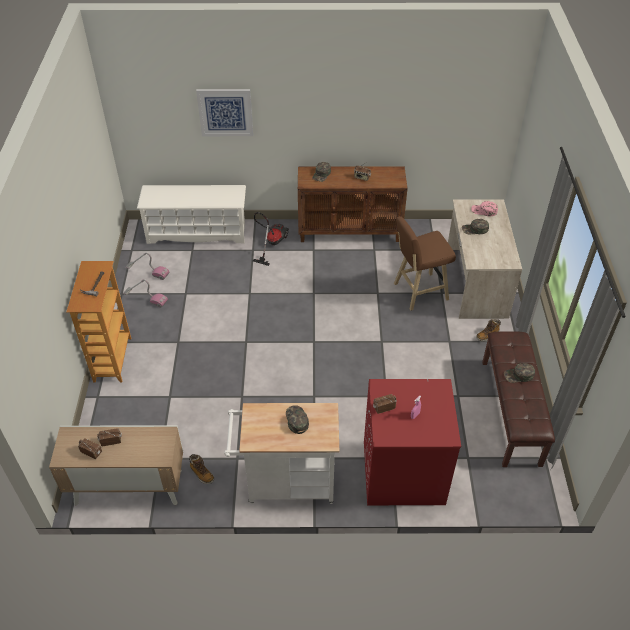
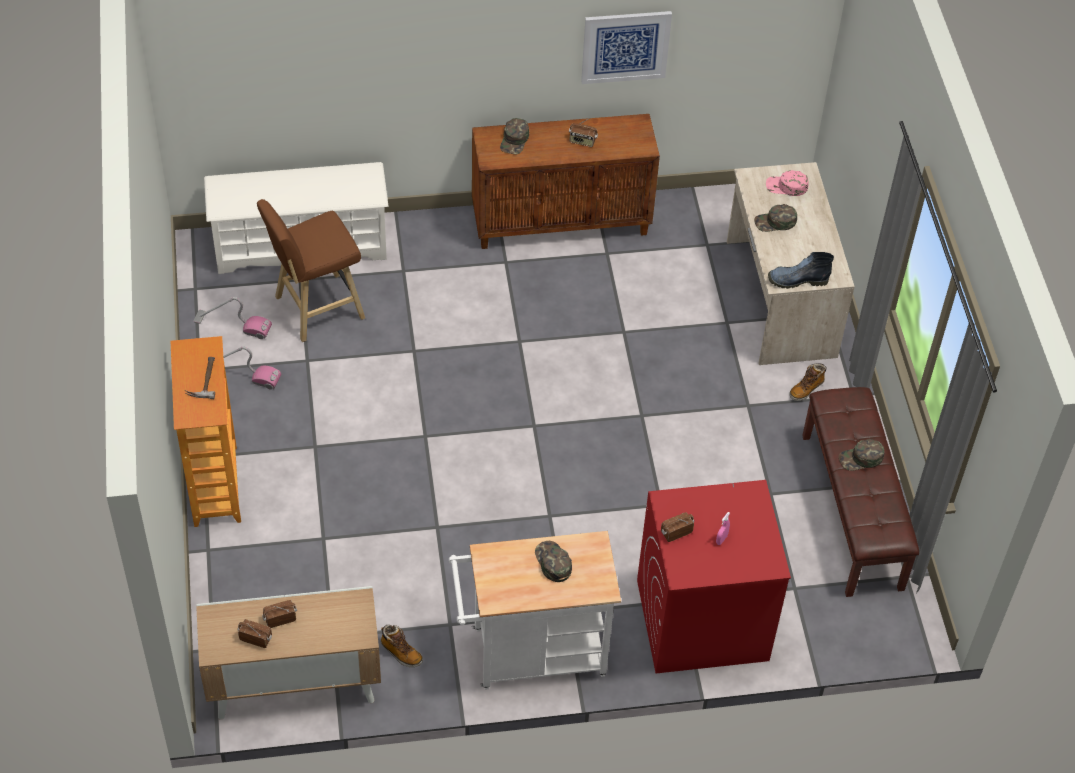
camera: 10 degrees left, 5 degrees up
picture [196,89,253,136] -> picture moved to [581,11,672,84]
vacuum cleaner [253,212,289,266] -> none
brown stool [394,216,456,310] -> brown stool moved to [257,199,365,342]
none -> boot [768,252,834,289]

